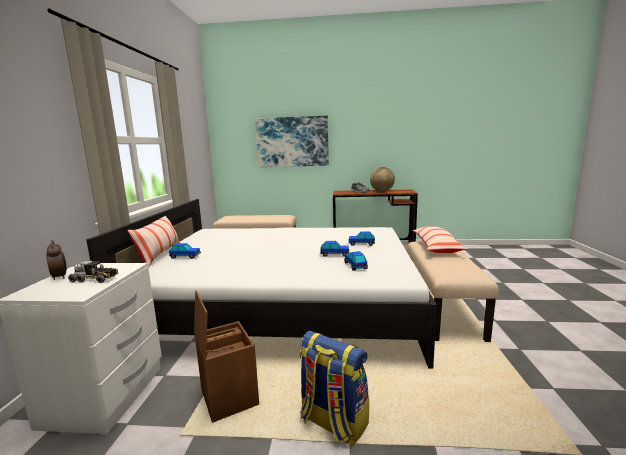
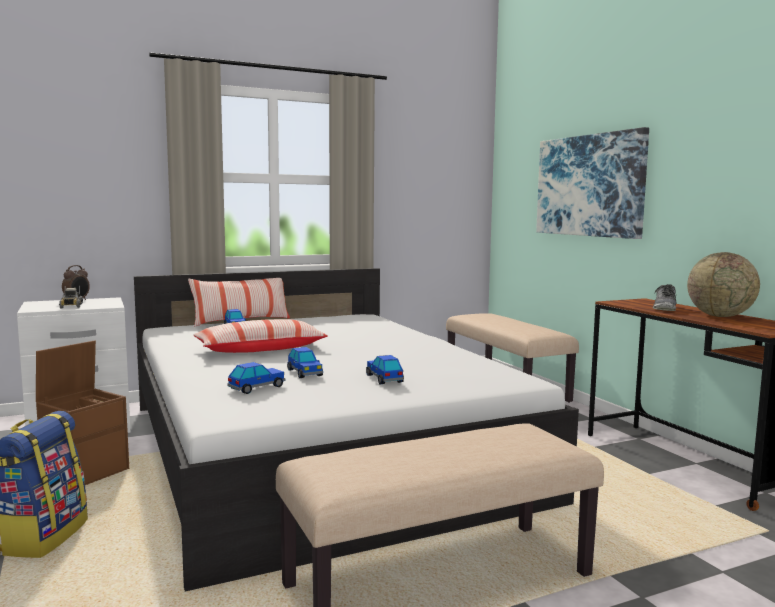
camera: 60 degrees right, 5 degrees down
pillow [413,226,467,253] -> pillow moved to [193,319,327,353]

